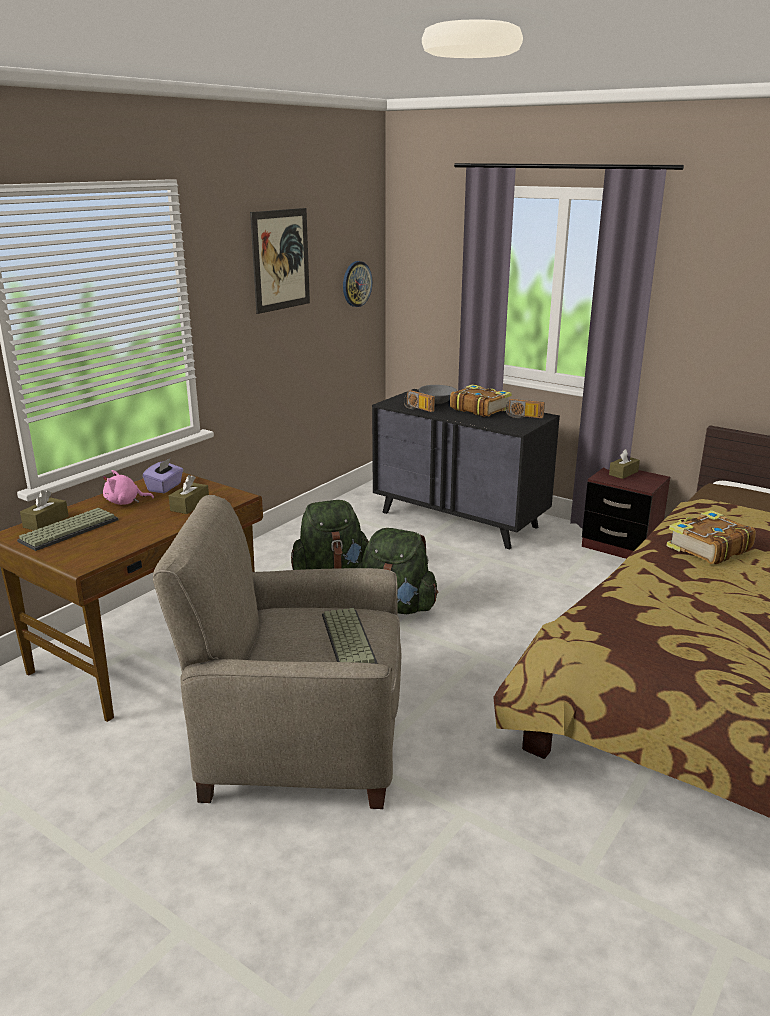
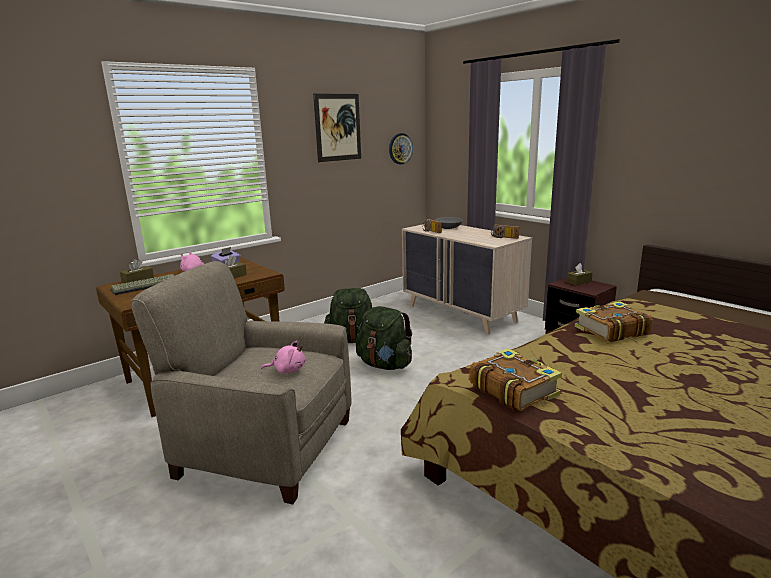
camera: 15 degrees right, 5 degrees down
keyboard [322,608,378,664] -> pink plush toy [261,341,305,374]
black dresser [372,389,560,549] -> beige dresser [402,224,532,335]
book [450,384,512,417] -> book moved to [470,348,562,411]

